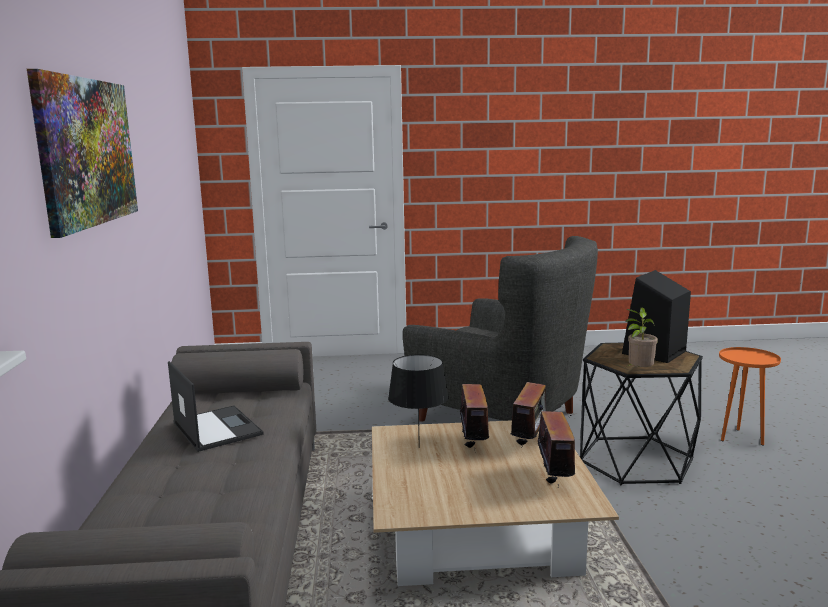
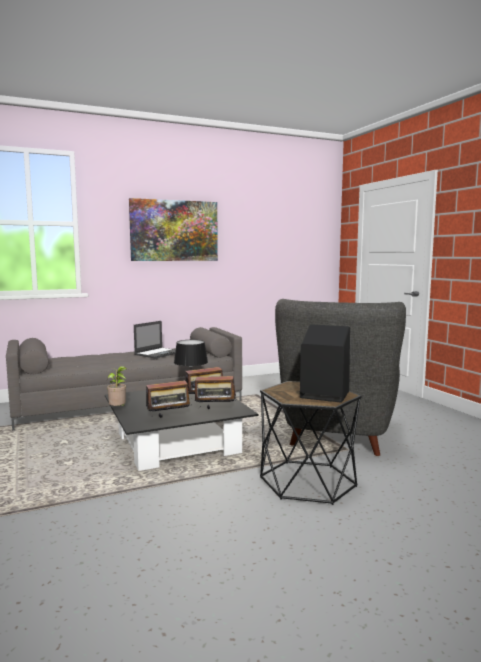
camera: 70 degrees right, 5 degrees down
beige coffee table [372,420,619,586] -> black coffee table [105,390,258,471]
potted plant [626,307,658,367] -> potted plant moved to [107,366,127,406]
orange side table [719,347,781,445] -> none

